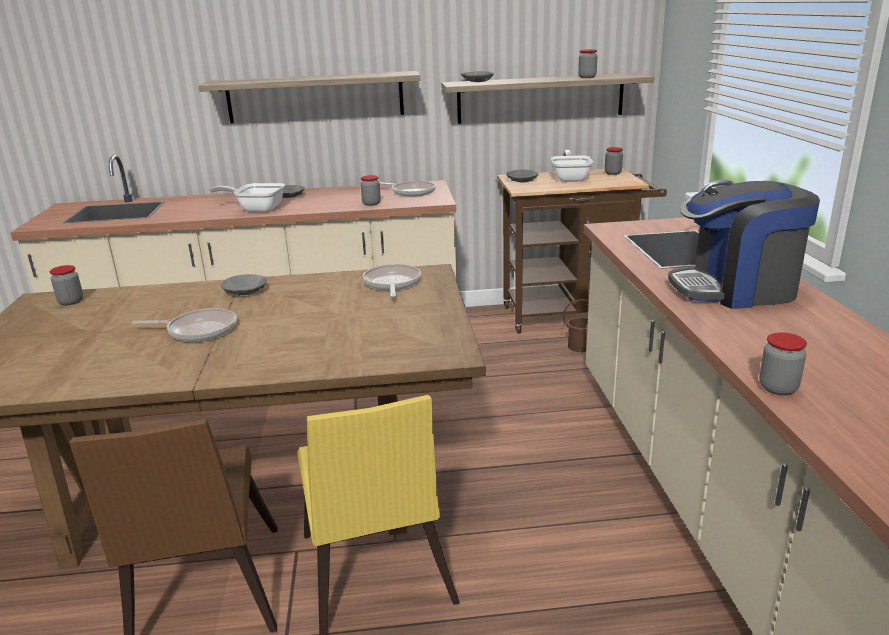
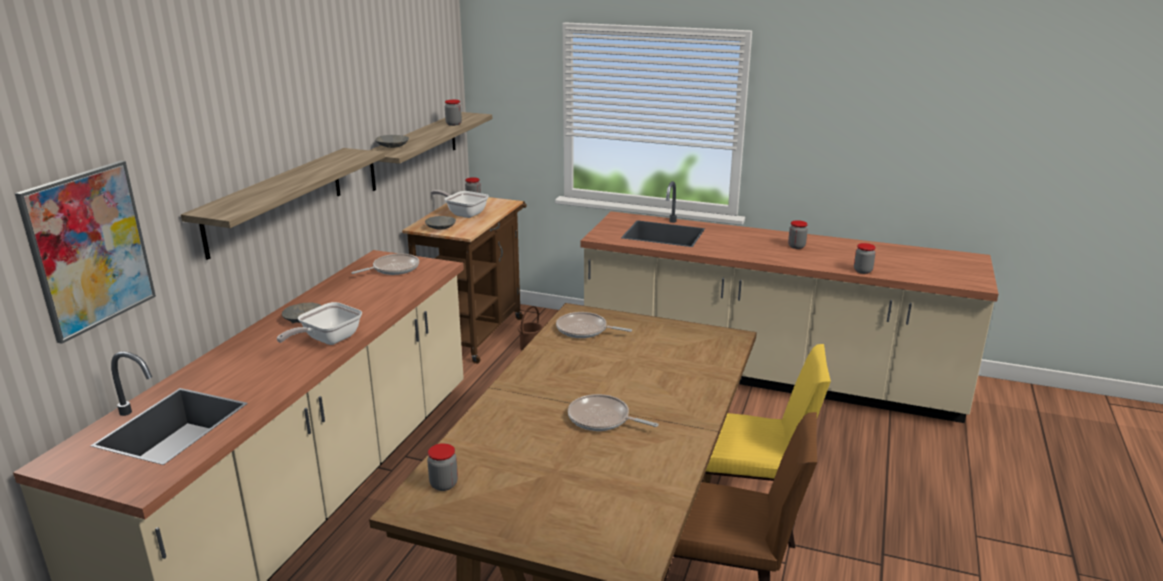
camera: 65 degrees left, 0 degrees up
frying pan [132,308,237,342] -> frying pan turned 90 degrees counterclockwise [568,394,659,431]
grey bowl [221,274,267,296] -> none
jar [360,175,381,206] -> jar moved to [788,220,808,249]
coffee machine [668,181,820,309] -> none
none -> picture [15,161,156,344]

